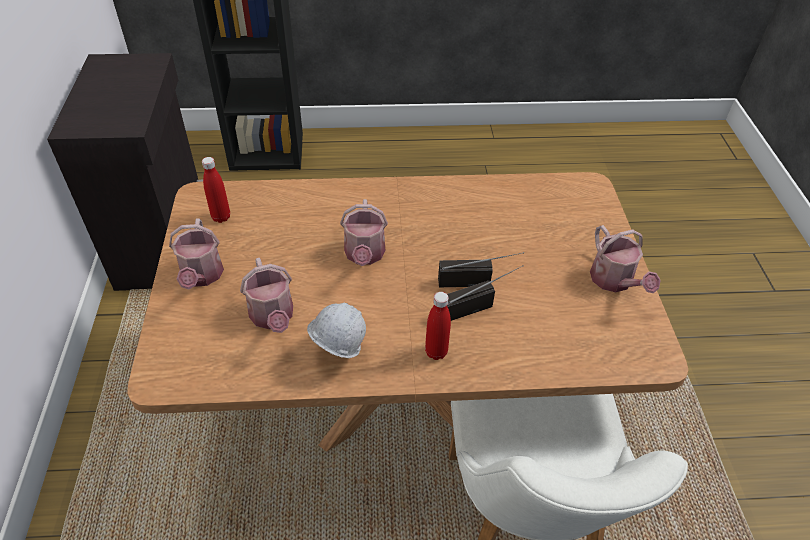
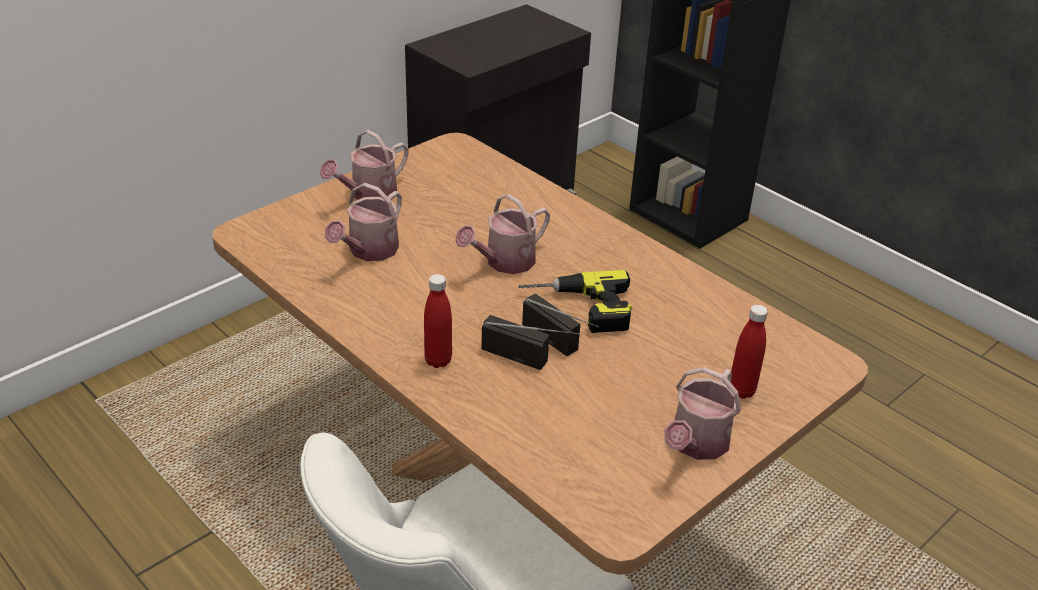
camera: 50 degrees right, 10 degrees down
red bottle [202,157,230,223] -> red bottle moved to [731,305,768,399]
white hard hat [307,303,366,358] -> none
none -> power drill [518,270,632,333]

